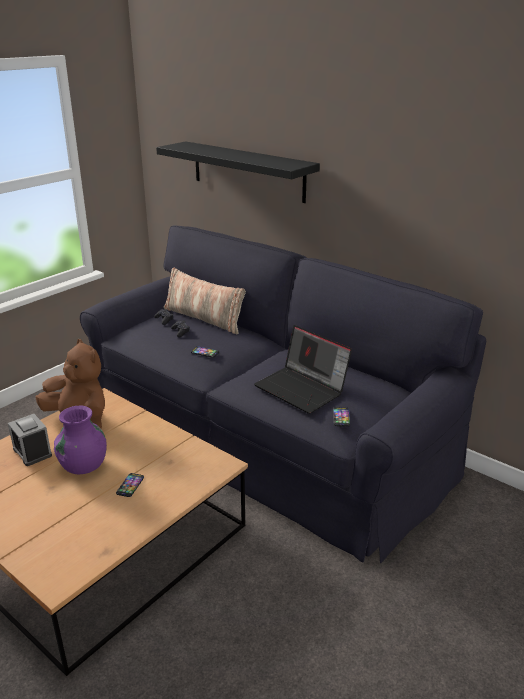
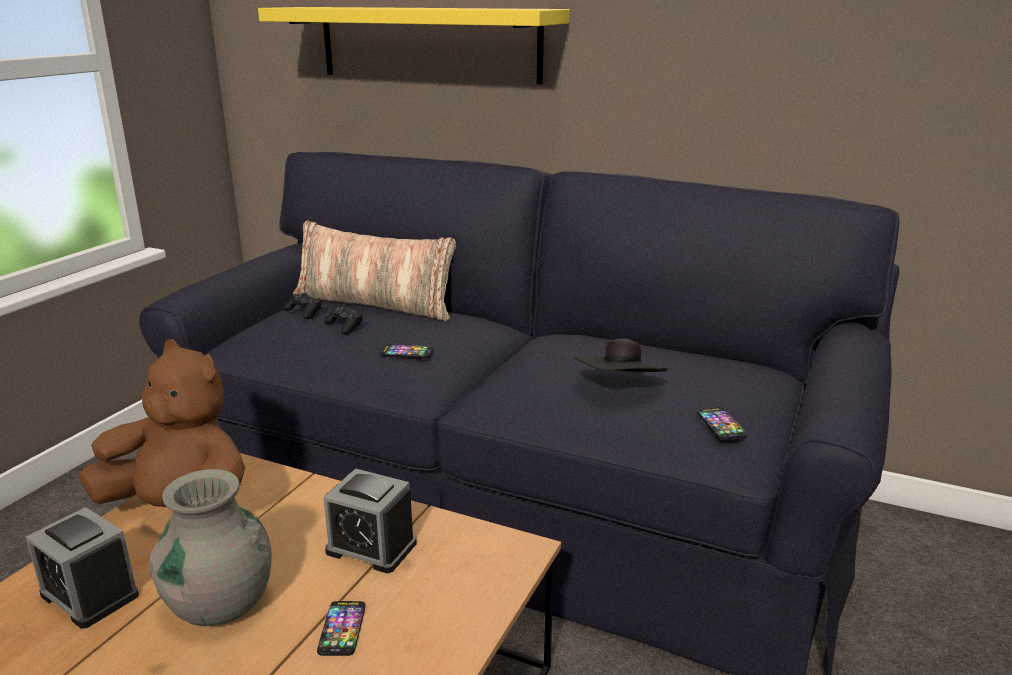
camera: 15 degrees left, 5 degrees down
purple vase [54,406,107,474] -> grey vase [150,469,272,626]
black shelf [156,141,320,203] -> yellow shelf [258,7,569,85]
laptop [254,325,352,414] -> black hat [575,338,668,373]
none -> alarm clock [323,468,417,573]

